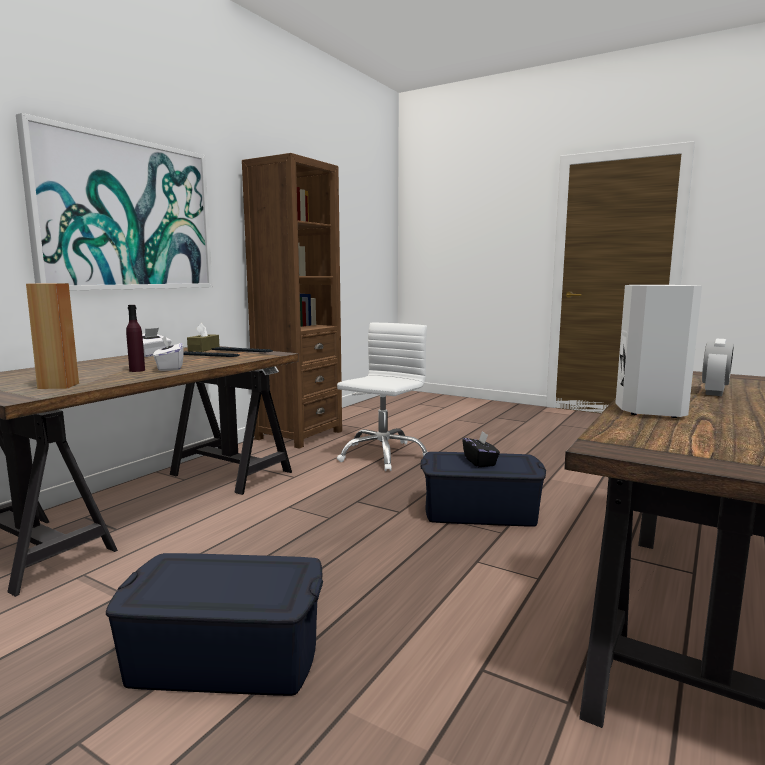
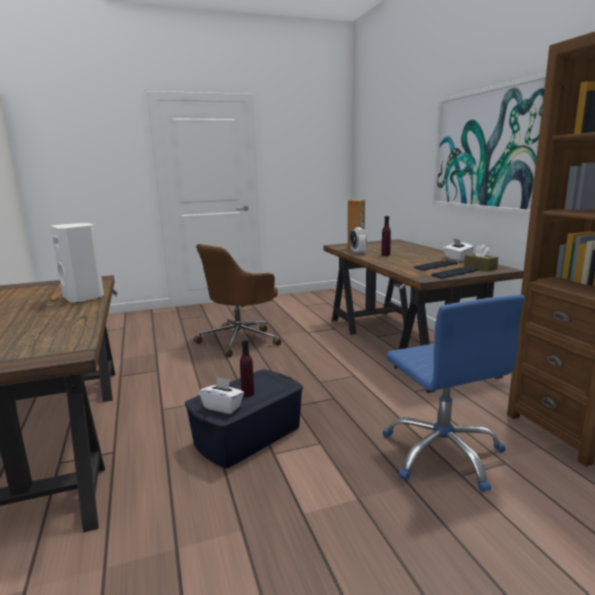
camera: 130 degrees right, 5 degrees up
blue storage box [106,553,323,696] -> brown office chair [194,244,281,357]
white tissue box [153,336,184,371] -> white tissue box moved to [199,377,244,414]
white office chair [337,323,427,471] -> blue office chair [382,294,525,492]
black tissue box [462,431,500,467] -> purple bottle [240,339,255,397]
alarm clock [702,339,734,396] -> alarm clock moved to [350,227,367,254]

